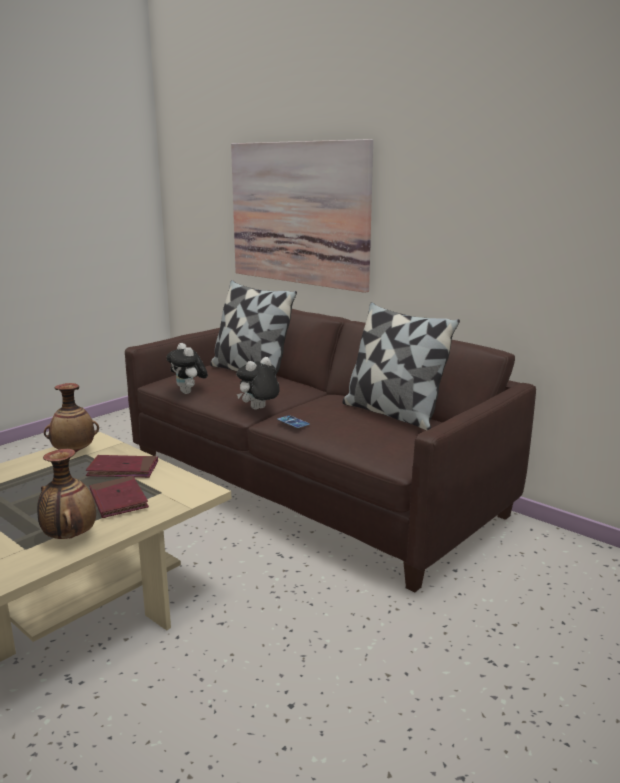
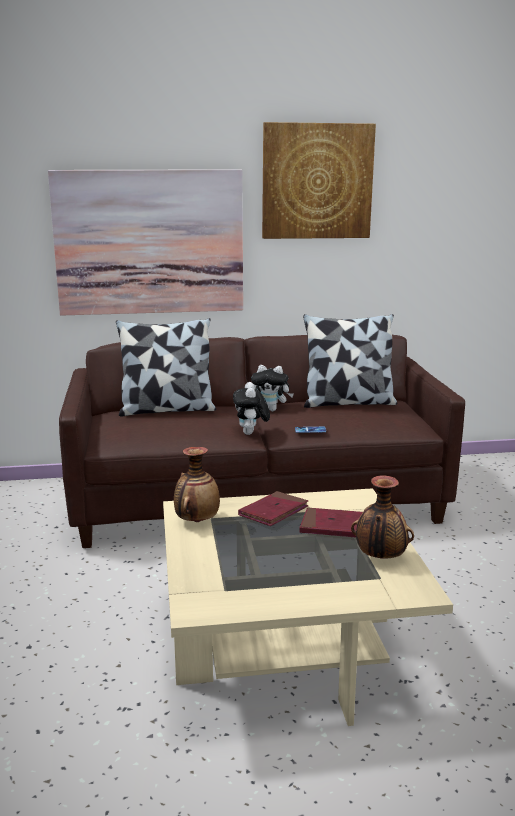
camera: 50 degrees left, 0 degrees up
plush toy [167,343,208,394] -> plush toy moved to [251,365,294,411]
none -> picture [262,122,376,239]

